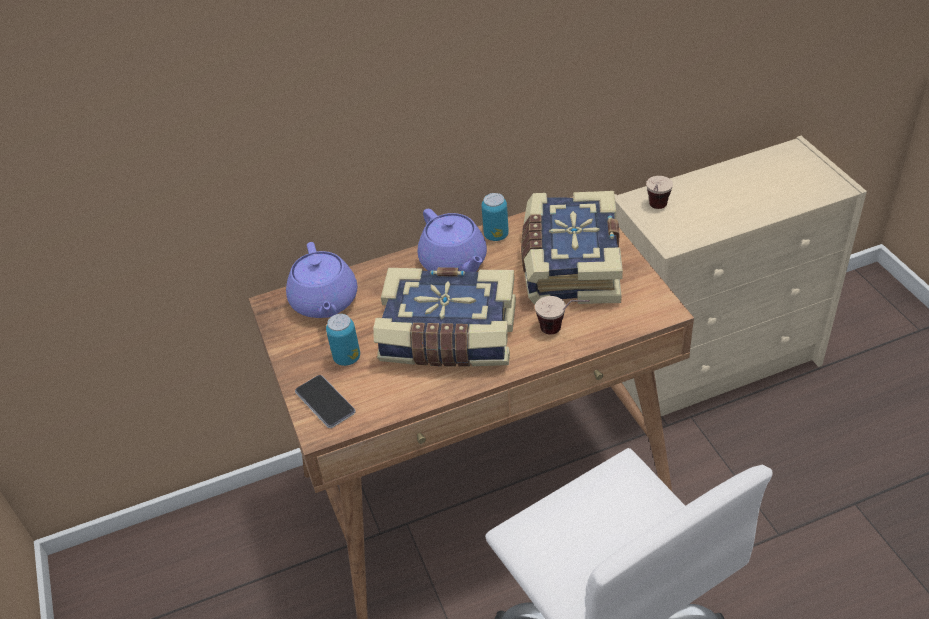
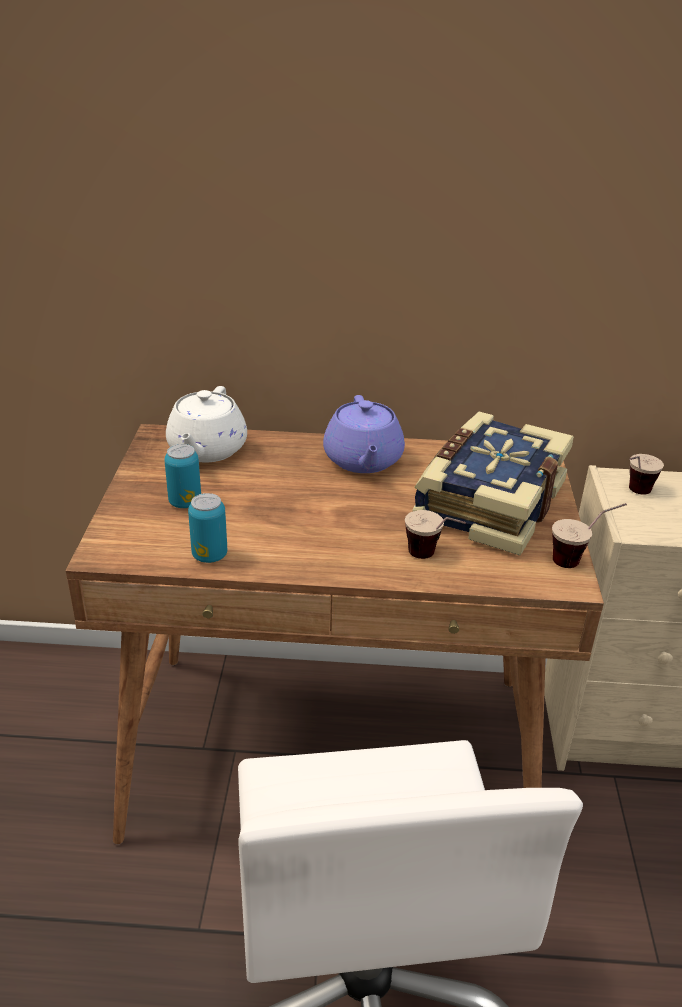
camera: 20 degrees right, 10 degrees down
purple teapot [286,242,357,318] -> white teapot [166,386,247,462]
phone [295,375,356,428] -> none
book [373,267,516,367] -> none
can [482,193,509,241] -> can moved to [188,493,227,563]
none -> cup [552,503,627,568]

